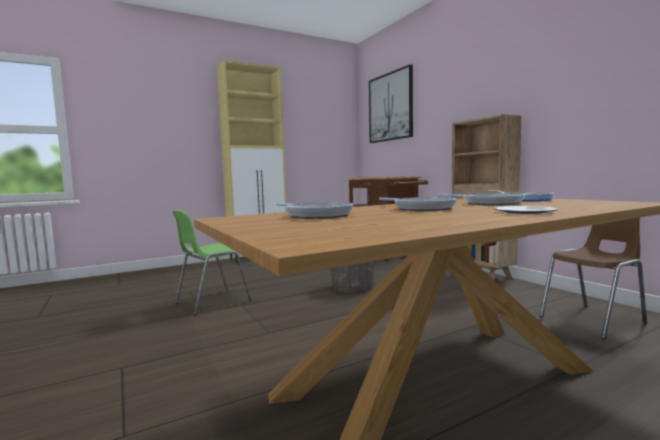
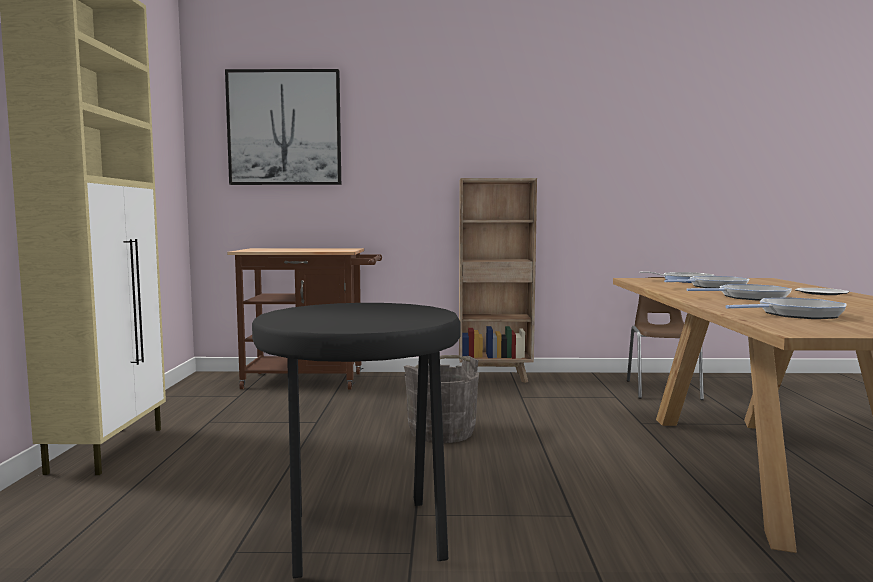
camera: 60 degrees left, 0 degrees up
green chair [173,210,252,316] -> black stool [252,303,461,578]

